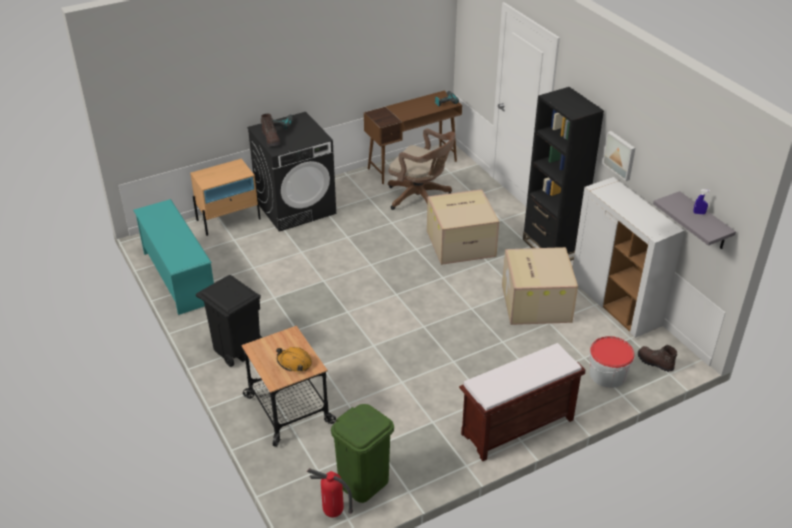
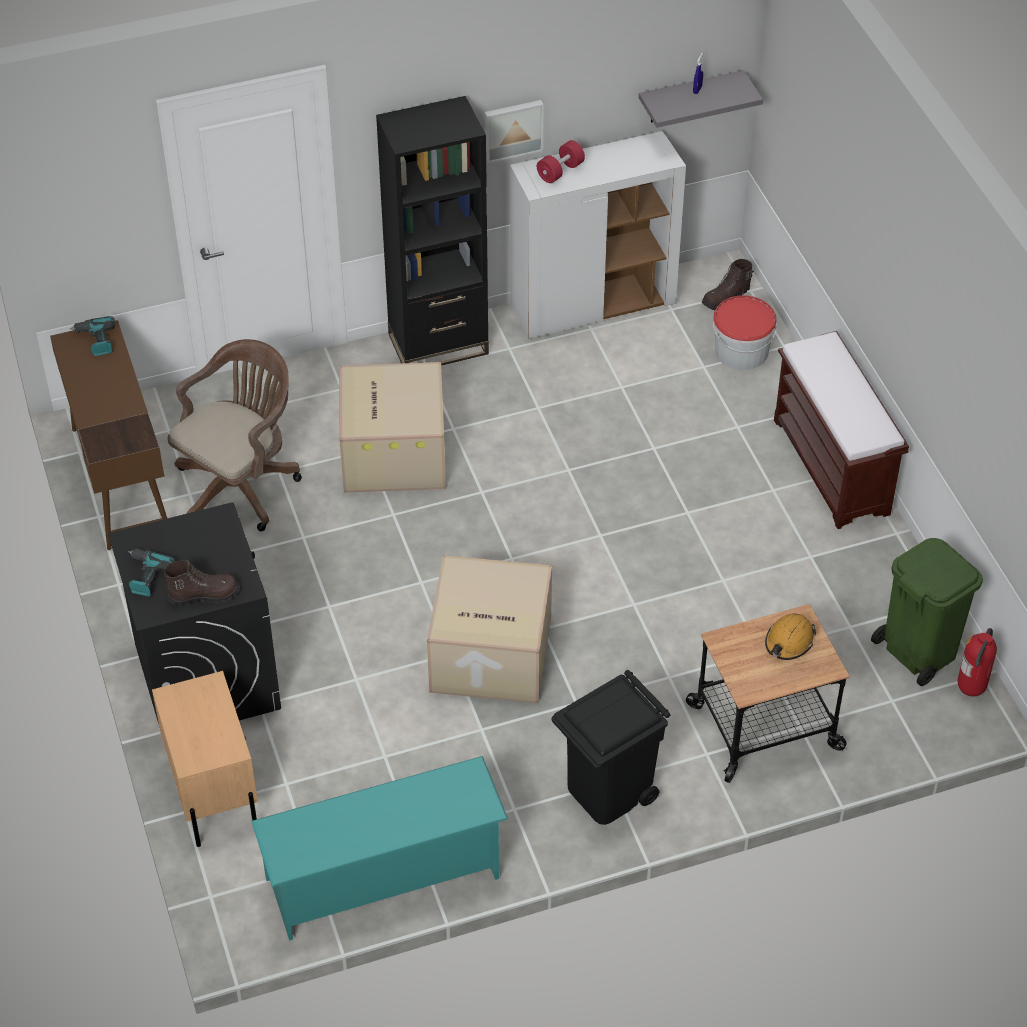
camera: 80 degrees left, 10 degrees up
cardboard box [502,247,578,325] -> cardboard box moved to [427,555,552,703]
none -> red dumbbell [537,140,585,183]

